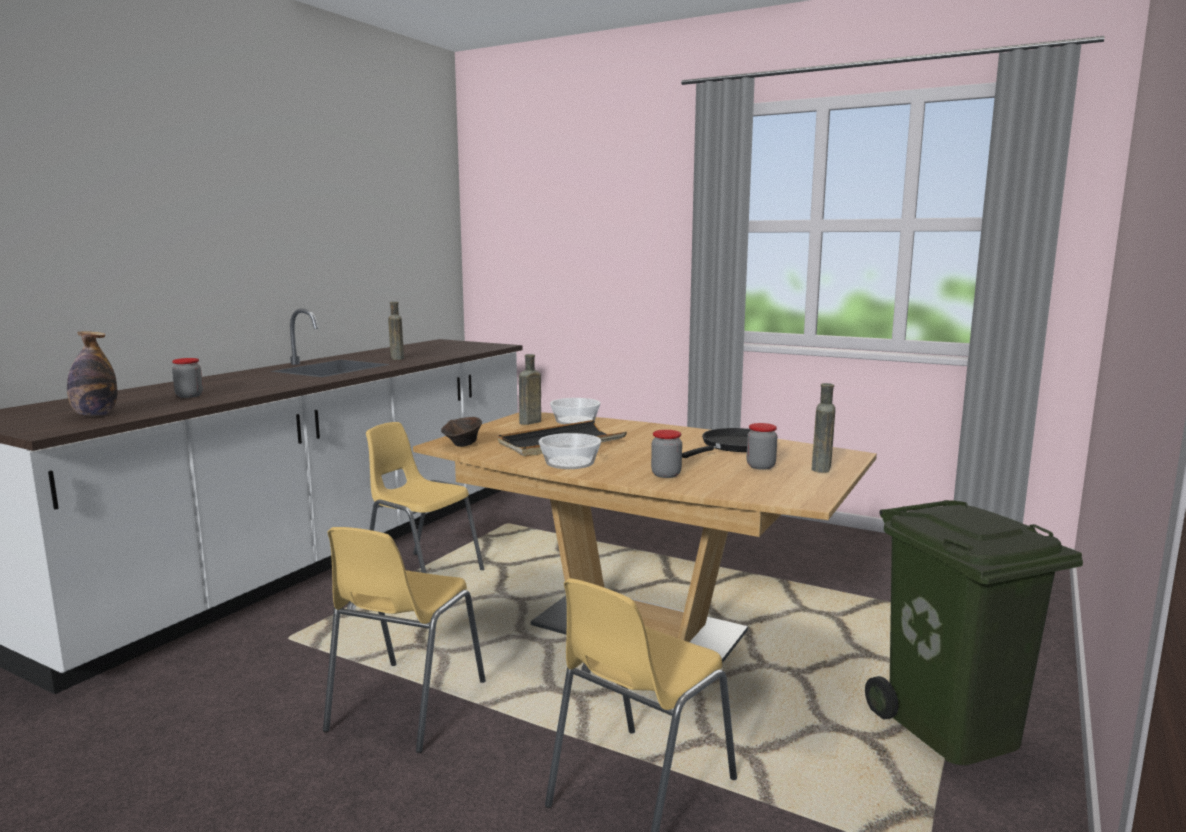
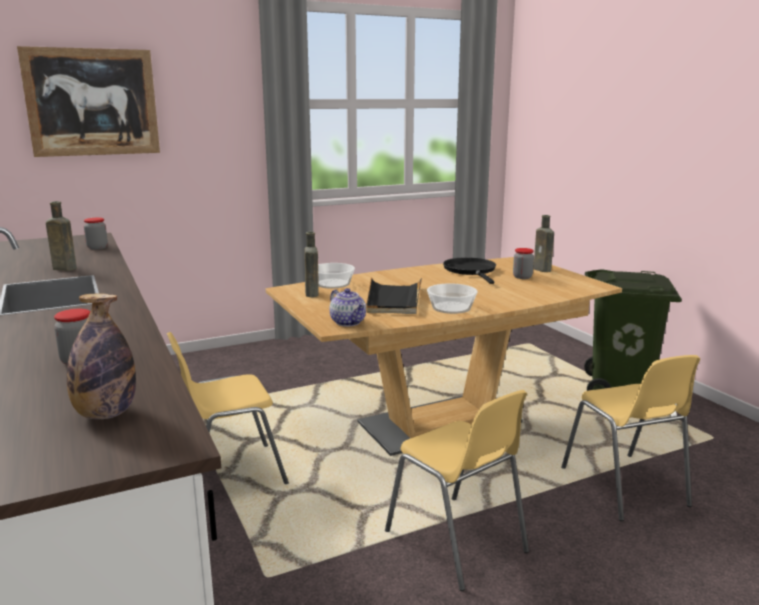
camera: 55 degrees left, 5 degrees up
brown bowl [441,417,482,447] -> teapot [329,288,366,327]
jar [651,430,682,478] -> jar moved to [84,218,108,250]
none -> picture [17,46,160,157]

